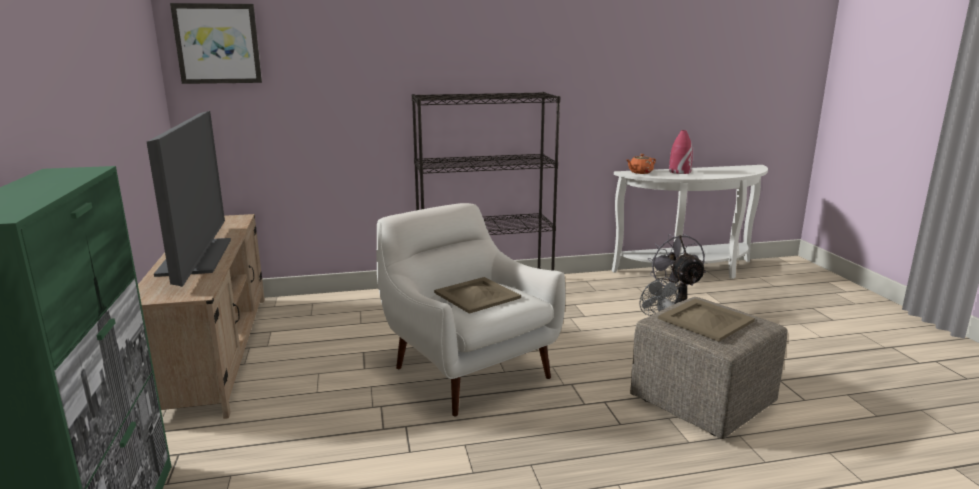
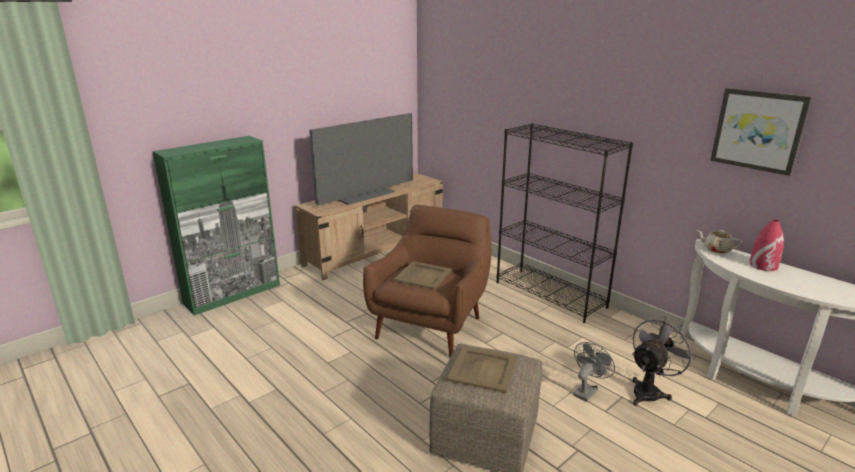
camera: 60 degrees right, 5 degrees up
picture [170,3,262,84] -> picture moved to [710,88,812,176]
white armchair [377,203,565,417] -> brown armchair [363,205,492,357]
orange teapot [627,154,656,174] -> beige teapot [696,230,743,253]

